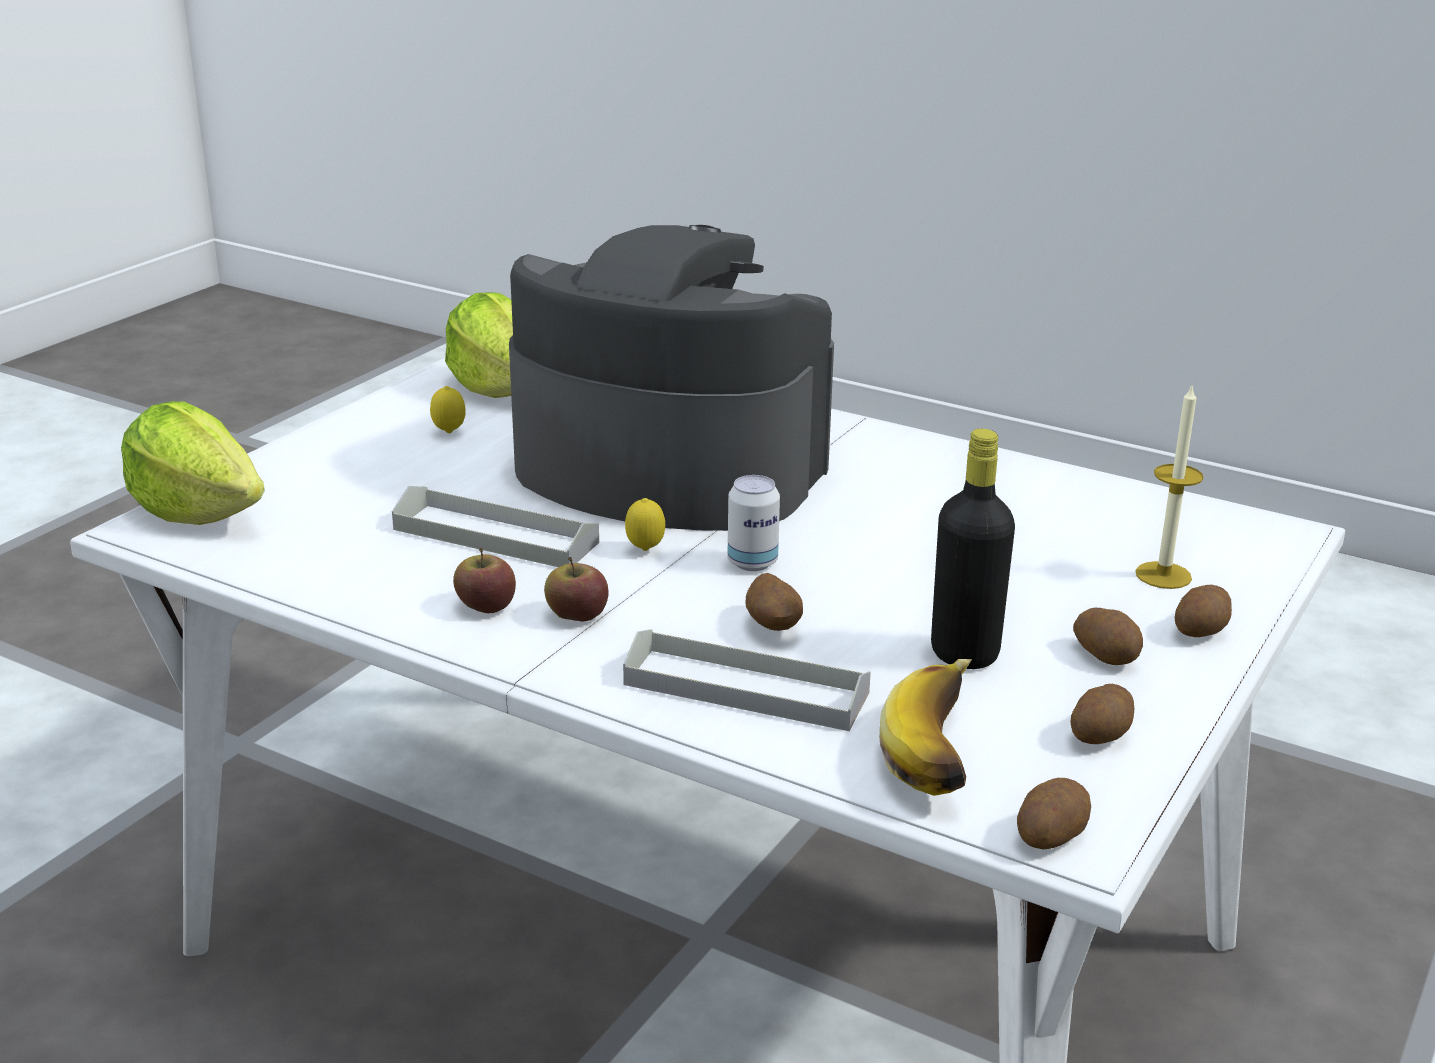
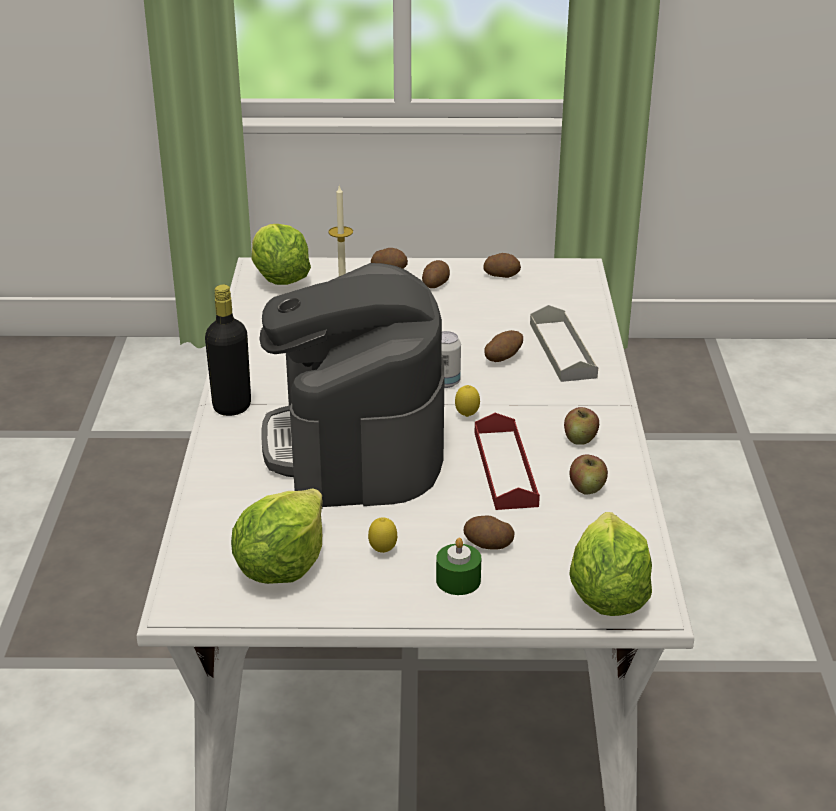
camera: 120 degrees left, 5 degrees up
grey tray [392,486,599,567] -> red tray [475,413,540,510]
apple [544,557,608,621] -> apple moved to [570,454,608,495]
banana [880,659,972,796] -> none
black bottle [931,429,1015,669] -> black bottle moved to [205,285,251,416]
potato [1017,778,1091,849] -> potato moved to [464,515,514,550]
none -> lettuce [251,224,311,285]
none -> green candle [436,538,481,595]

